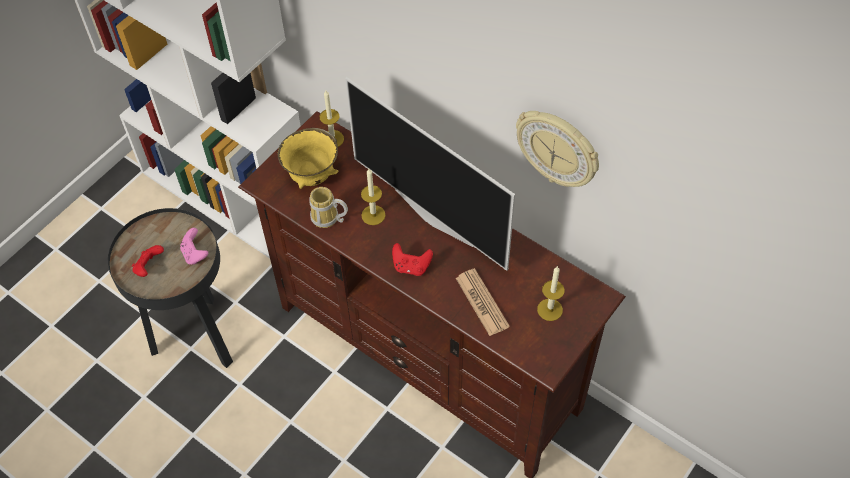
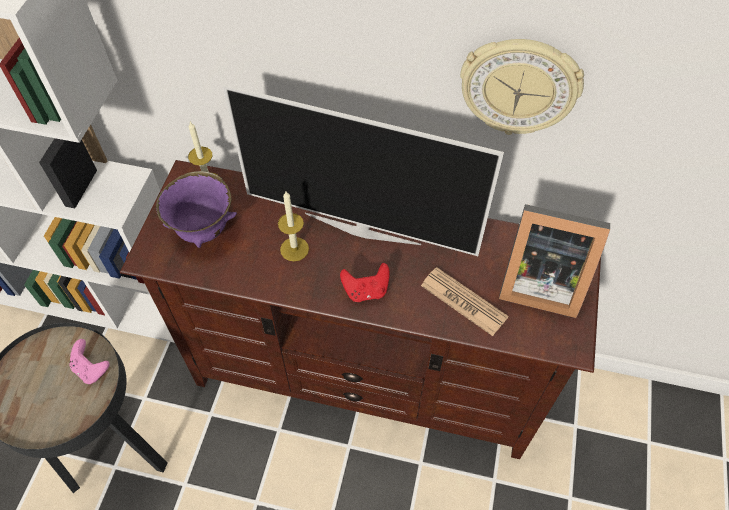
camera: 25 degrees left, 0 degrees up
red game controller [132,245,164,277] -> none
yellow bowl [277,128,339,189] -> purple bowl [156,171,237,248]
mug [309,187,348,228] -> none
candle [537,267,565,321] -> picture frame [499,204,610,318]

